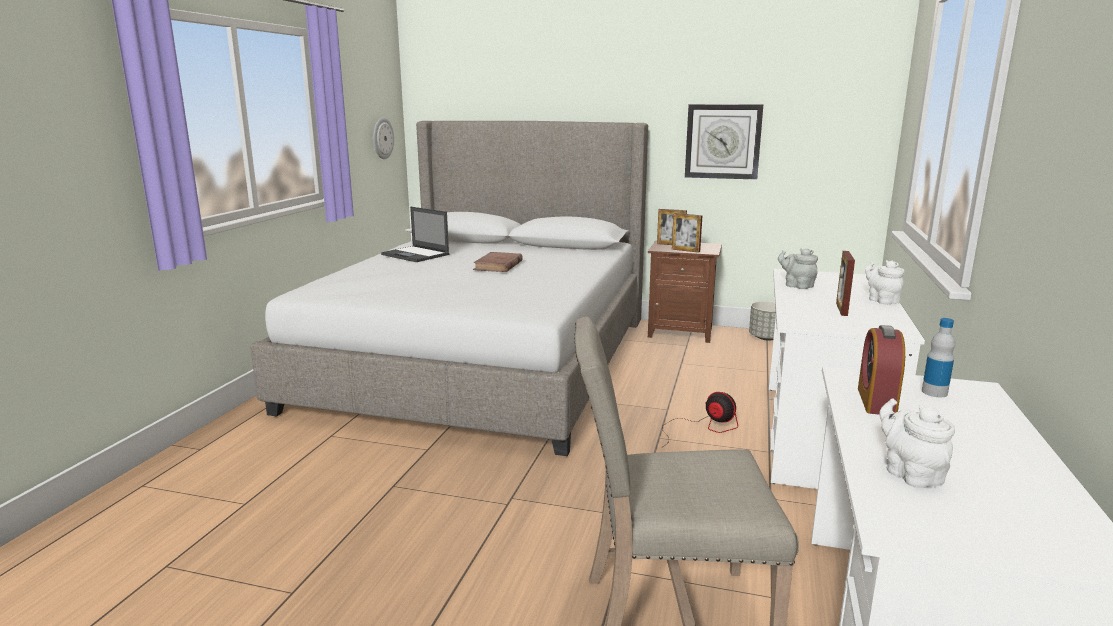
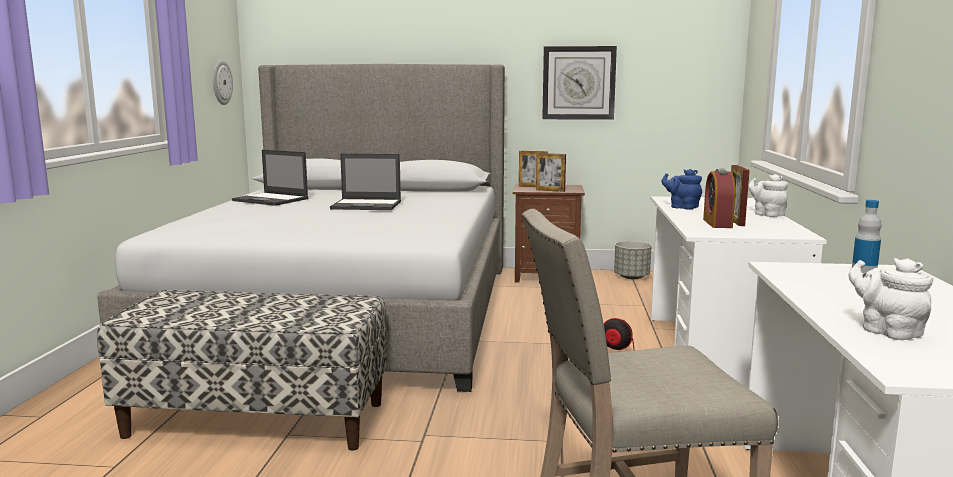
camera: 10 degrees left, 5 degrees down
brown book [473,252,523,272] -> laptop [330,154,401,210]
grey teapot [778,248,818,289] -> blue teapot [661,169,702,209]
alarm clock [858,325,905,415] -> alarm clock moved to [703,169,735,228]
none -> bench [97,290,387,450]

